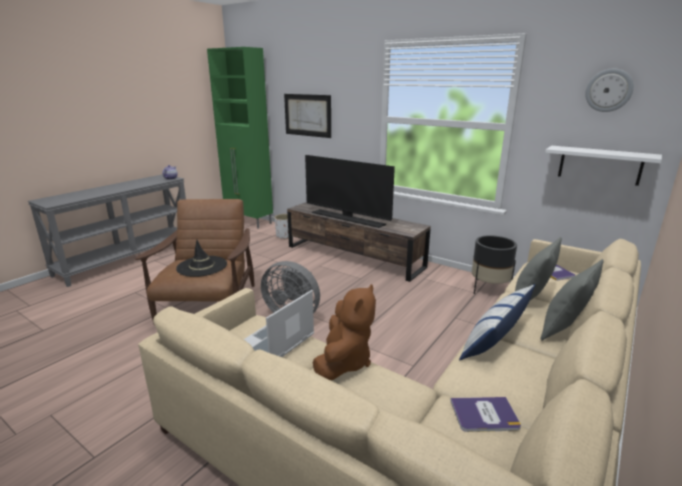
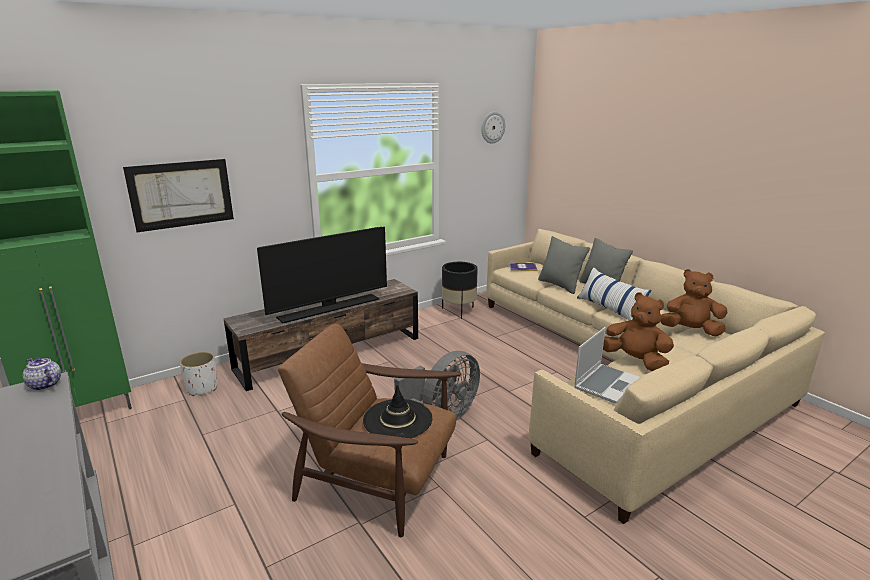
camera: 70 degrees left, 0 degrees up
laptop [244,290,314,357] -> laptop turned 105 degrees counterclockwise [574,327,640,404]
book [450,397,521,432] -> brown plush toy [661,269,727,336]
white shelf [545,146,662,186] -> none

